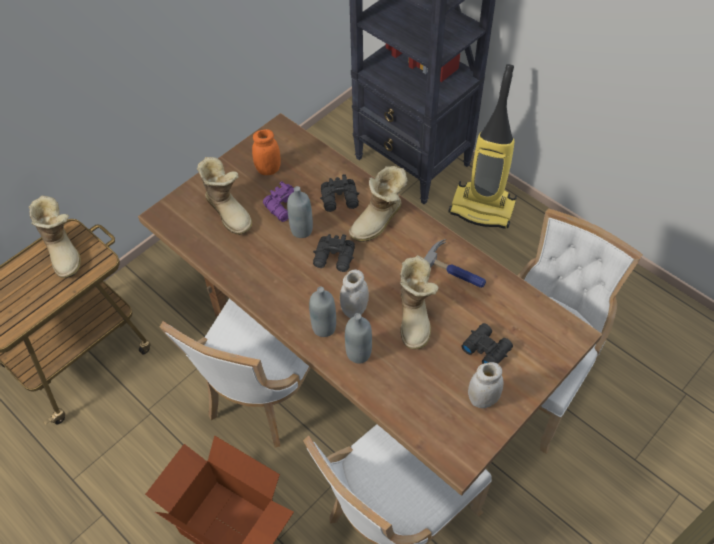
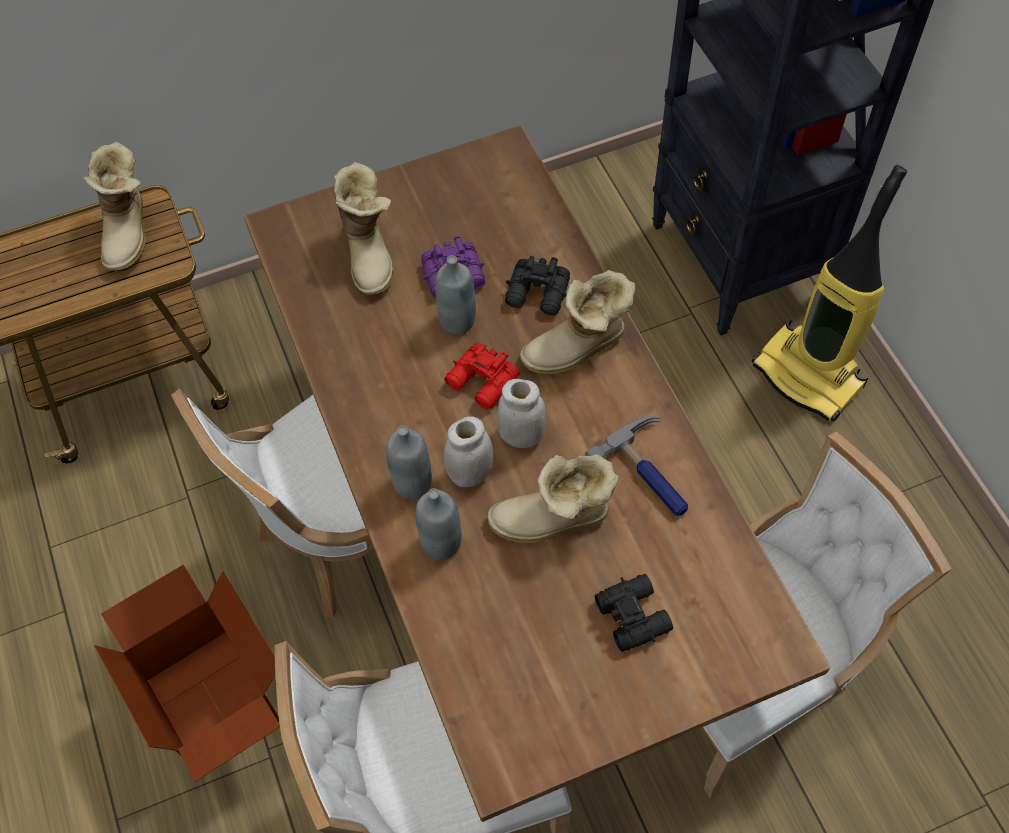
camera: 25 degrees right, 5 degrees up
orange jar [252,129,281,175] -> none
black binoculars [313,234,355,272] -> red binoculars [444,343,520,410]
boot [400,255,439,349] -> boot turned 60 degrees clockwise [487,454,619,543]
white jar [468,362,503,408] -> white jar moved to [497,379,545,448]

